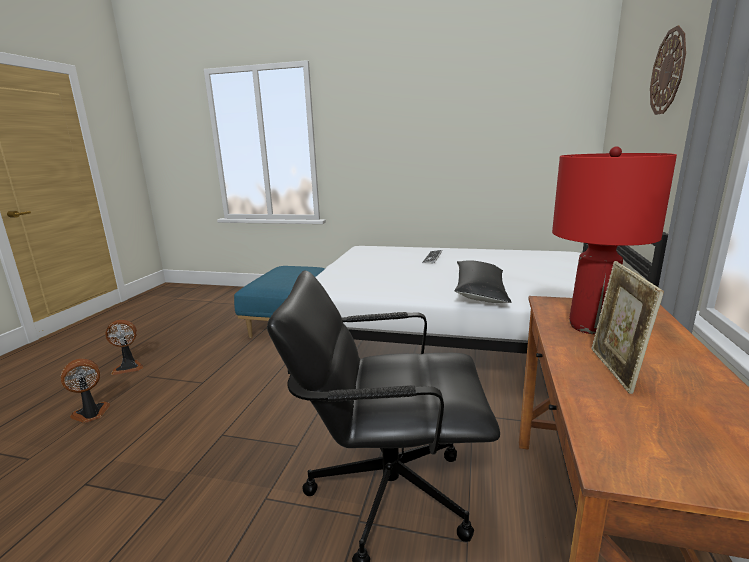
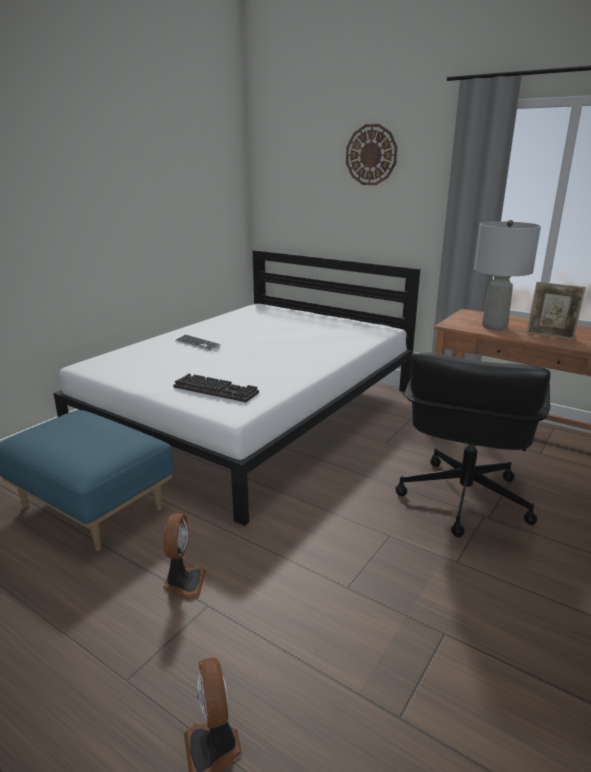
camera: 70 degrees left, 5 degrees up
fan [105,320,144,375] -> fan moved to [163,514,206,601]
black pillow [454,260,511,303] -> none
red table lamp [552,146,677,335] -> grey table lamp [474,220,541,330]
none -> keyboard [173,373,259,402]

